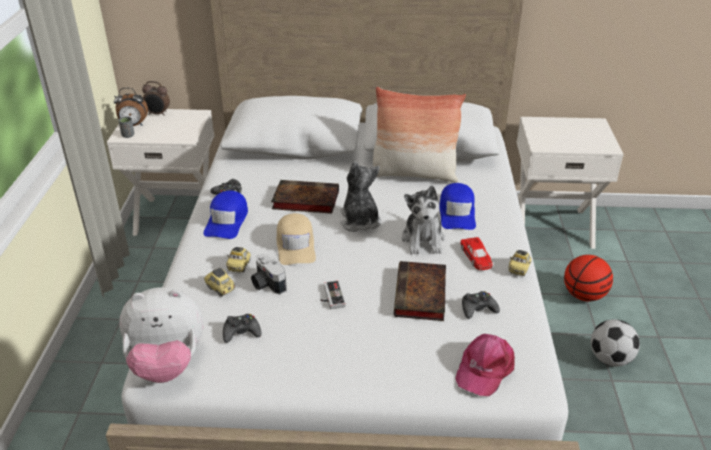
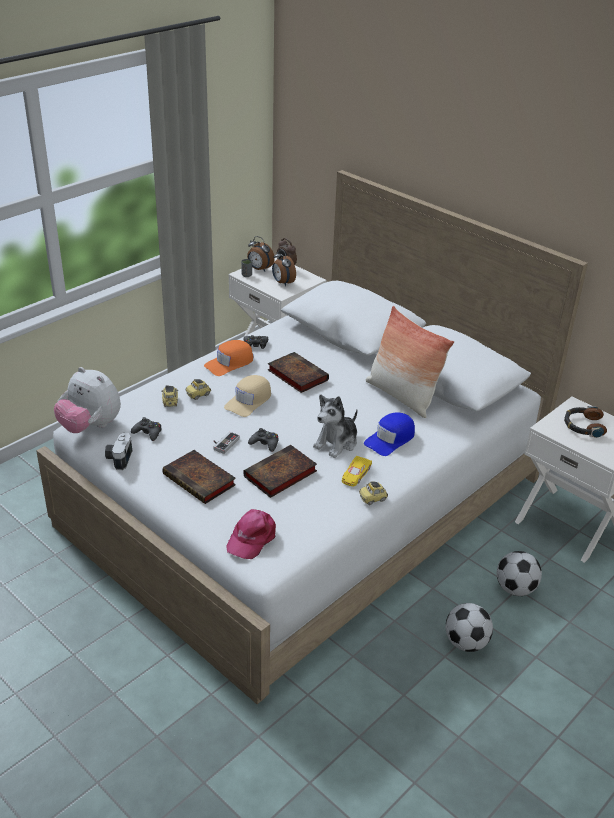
camera: 40 degrees right, 0 degrees up
blue cap [203,191,248,239] -> orange cap [204,340,253,376]
camera [251,254,287,294] -> camera moved to [105,433,132,470]
plush toy [340,161,381,232] -> none
pink cap [455,334,515,396] -> pink cap turned 45 degrees counterclockwise [226,509,276,559]
red toy car [461,237,493,270] -> yellow toy car [342,456,372,486]
black game controller [462,291,500,319] -> black game controller moved to [248,428,279,452]
basketball [564,255,613,301] -> football [497,551,542,596]
none -> book [163,450,236,504]
none -> alarm clock [272,249,296,286]
none -> headphones [564,406,607,438]

